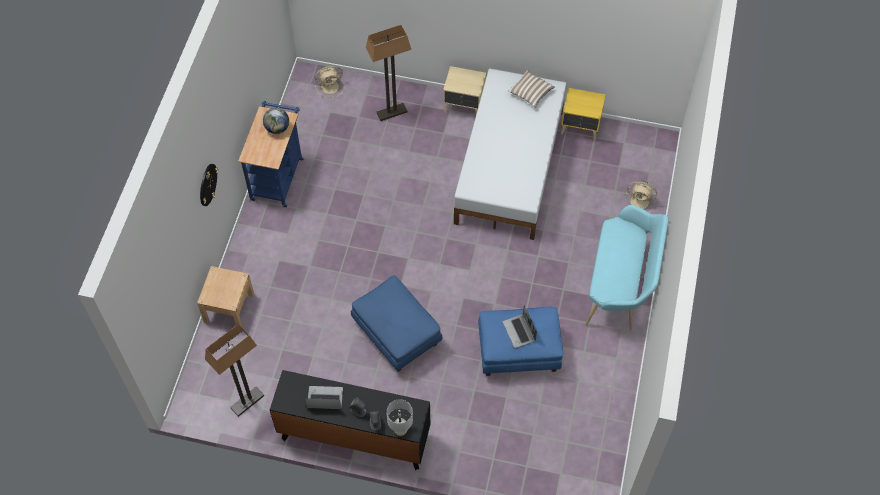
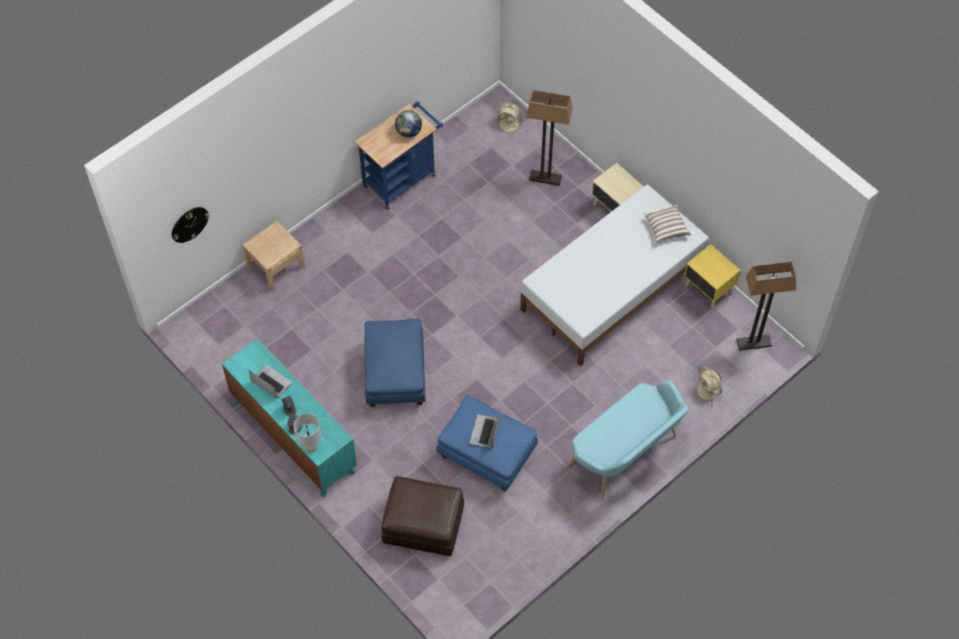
camera: 35 degrees right, 0 degrees up
wall clock [200,164,218,206] -> wall clock moved to [172,207,209,243]
floor lamp [205,324,264,417] -> floor lamp moved to [736,262,796,351]
black dresser [270,370,430,470] -> turquoise dresser [222,338,357,498]
none -> brown ottoman [381,476,464,556]

